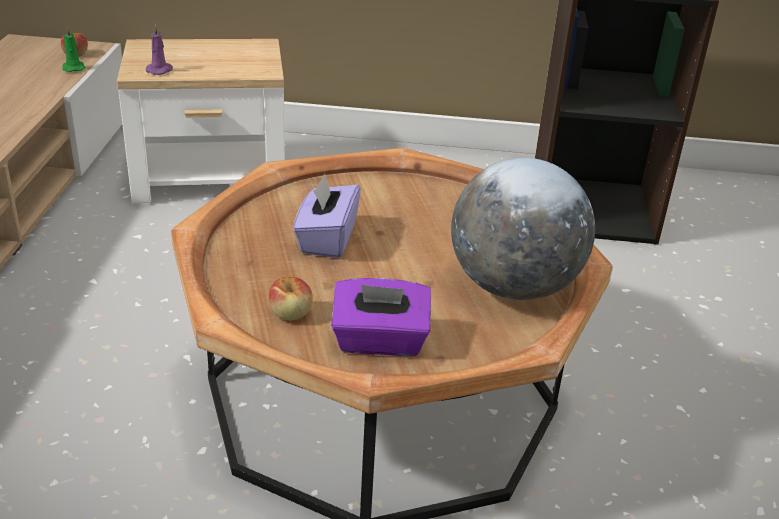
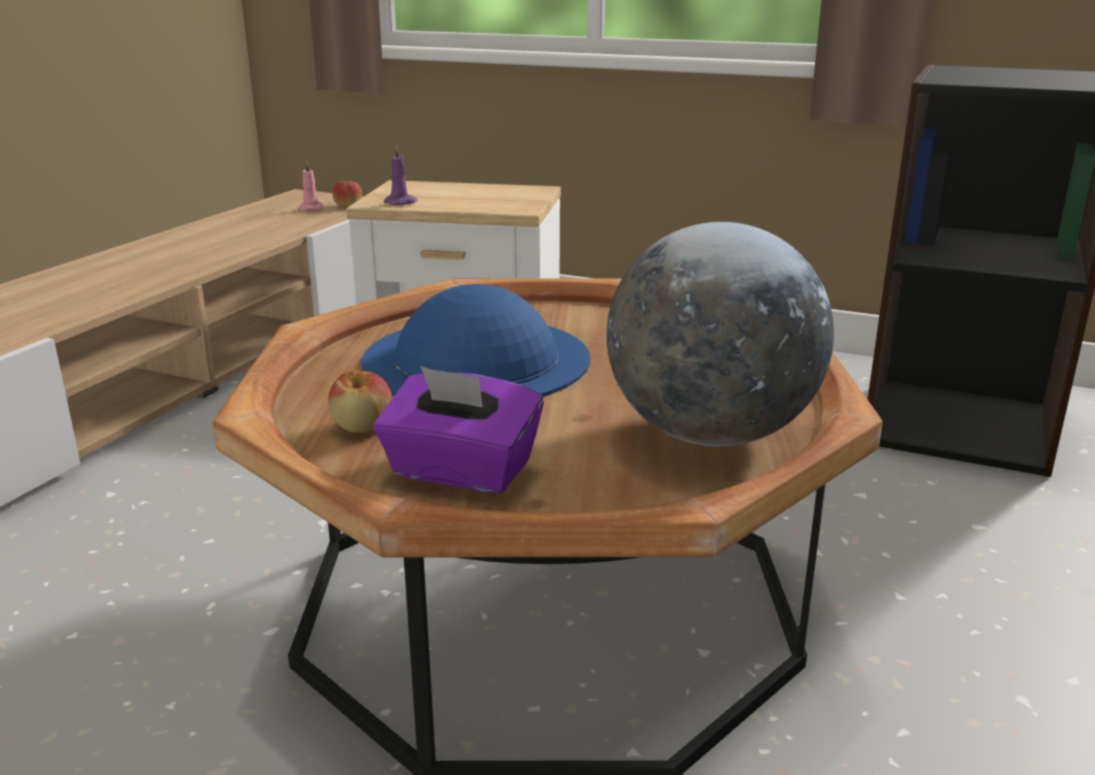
camera: 20 degrees right, 10 degrees down
green candle [62,26,86,72] -> none
purple tissue box [293,174,361,258] -> blue hat [361,284,590,396]
none -> pink candle [298,161,323,211]

